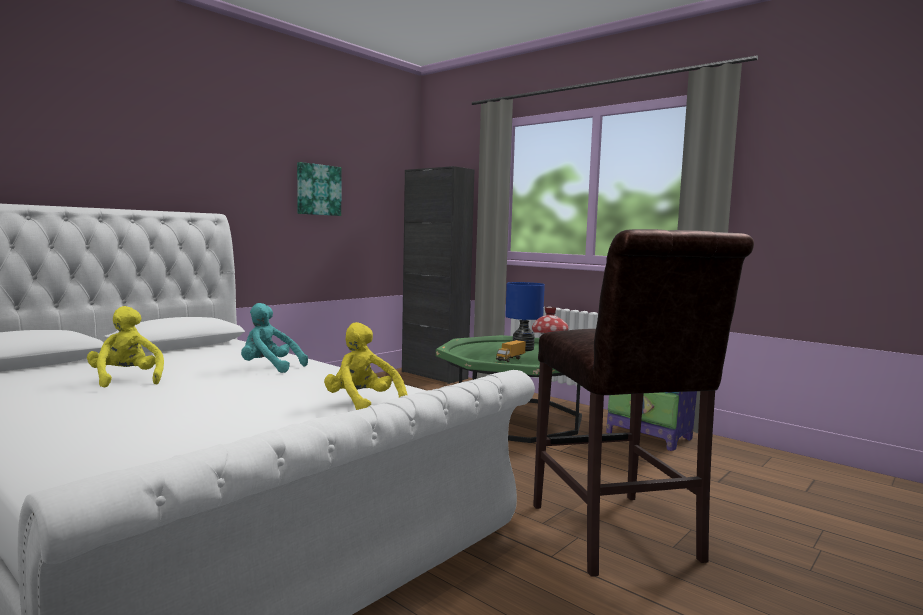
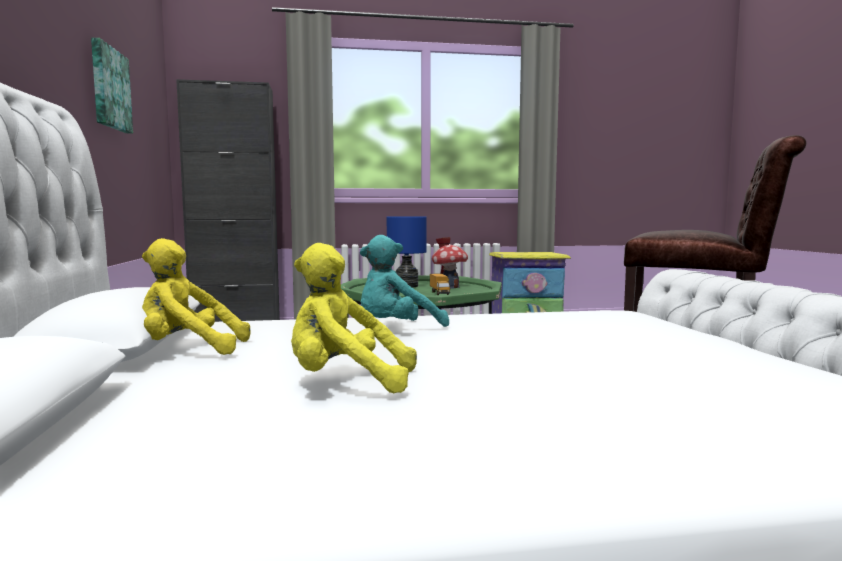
camera: 50 degrees left, 0 degrees up
yellow plush toy [324,322,408,410] -> yellow plush toy moved to [142,238,250,355]

